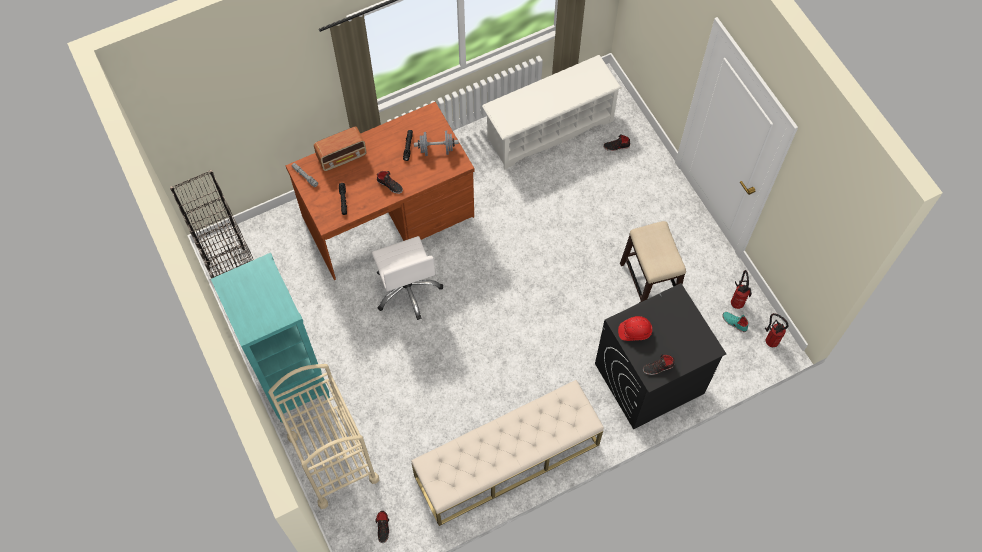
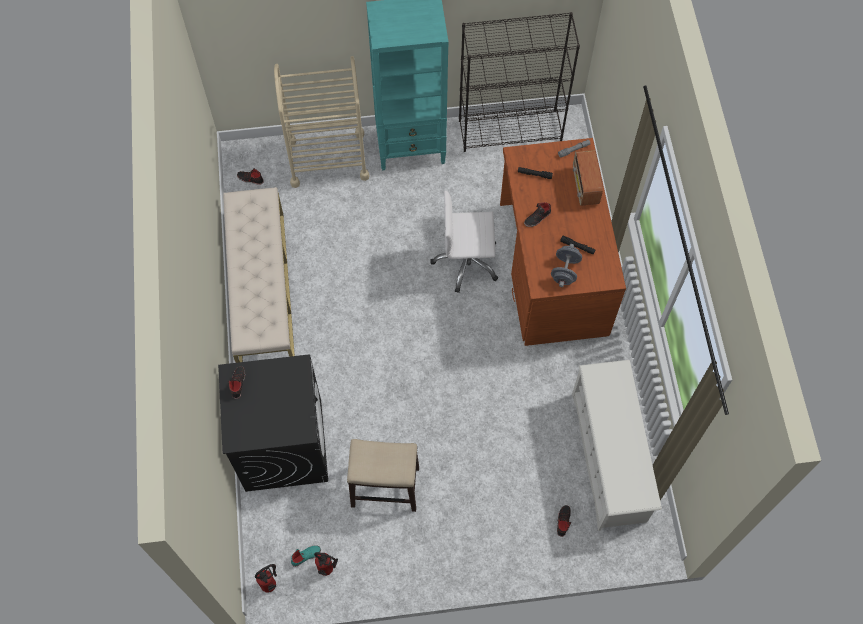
camera: 110 degrees right, 0 degrees up
red hard hat [618,316,652,341] -> none

